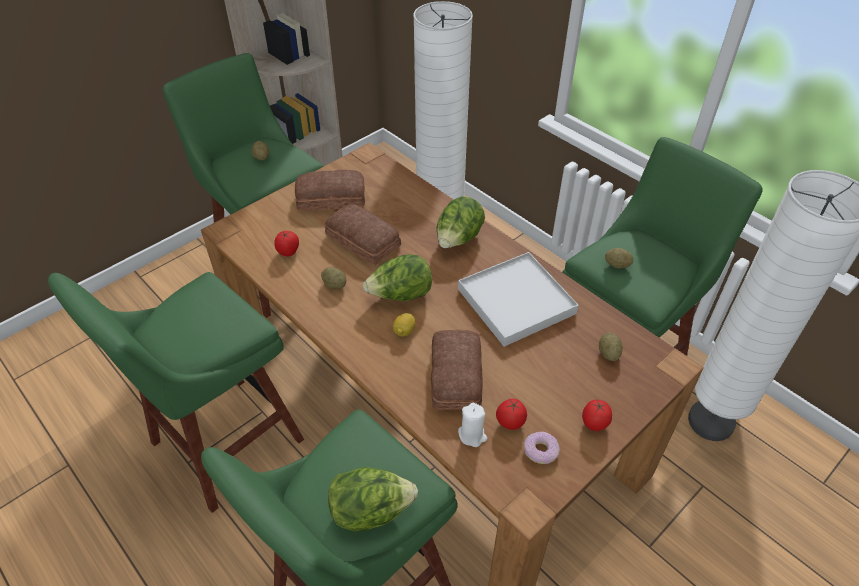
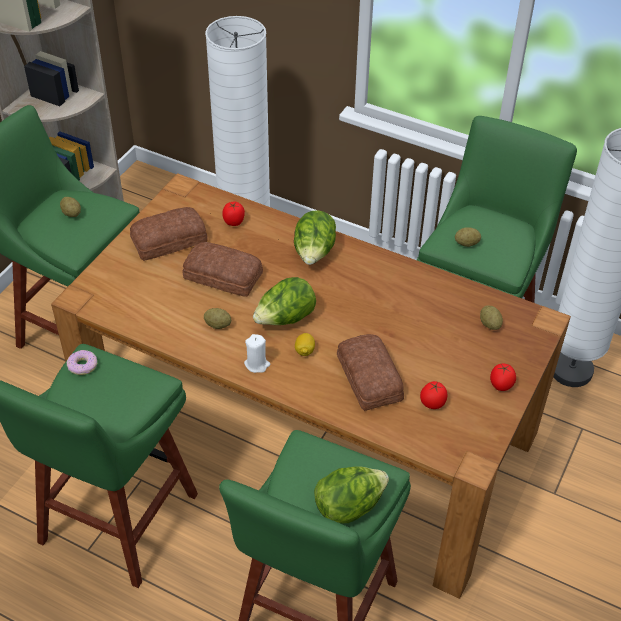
camera: 20 degrees left, 0 degrees up
tomato [275,231,299,257] -> tomato moved to [222,202,245,226]
white tray [458,252,579,347] -> none
white candle [458,403,487,447] -> white candle moved to [244,334,270,373]
donut [524,432,560,464] -> donut moved to [67,350,97,375]

